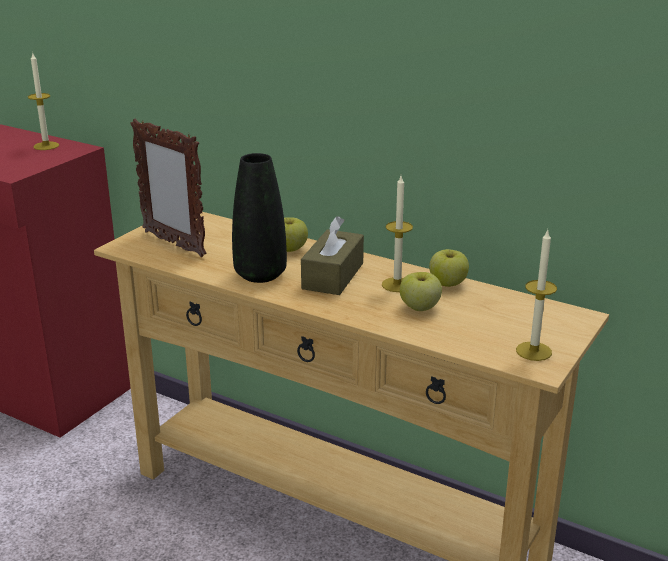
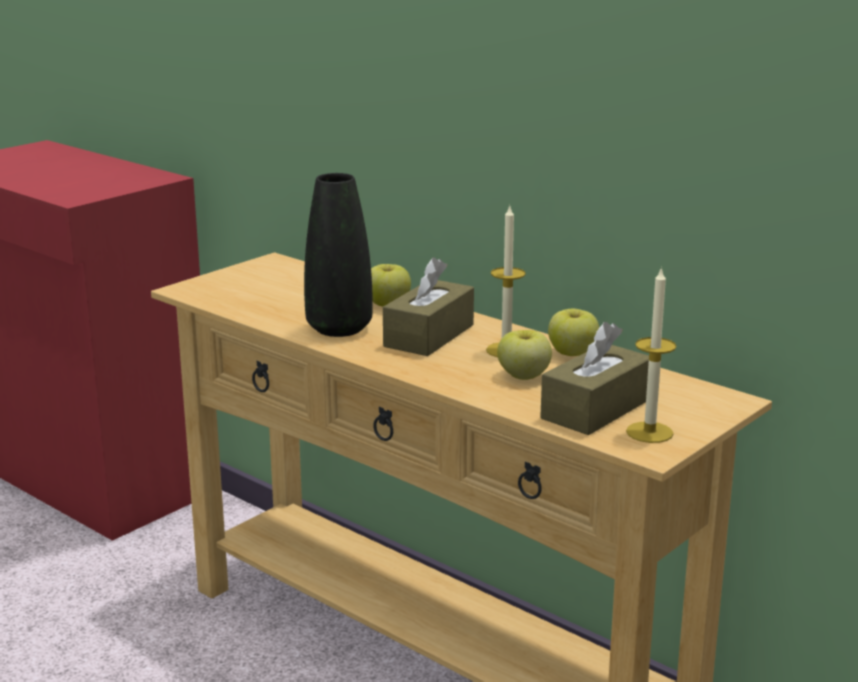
camera: 10 degrees right, 5 degrees down
candle [28,53,59,150] -> none
picture frame [130,118,206,257] -> none
none -> brown tissue box [540,322,649,435]

